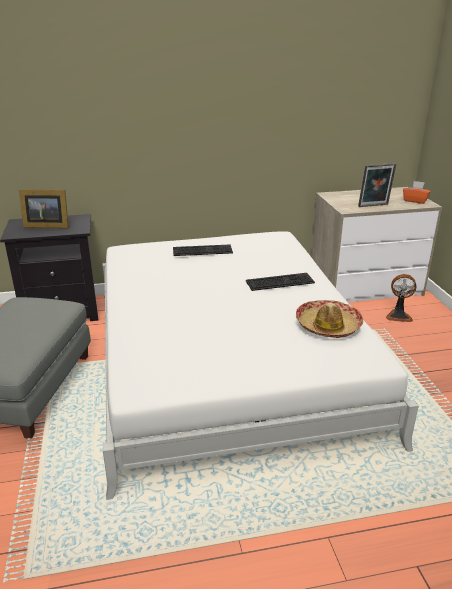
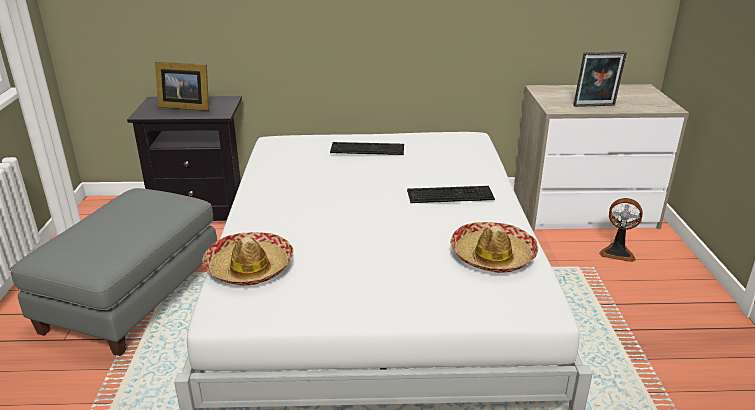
camera: 10 degrees right, 0 degrees up
orange tissue box [403,181,431,204] -> none
none -> hat [202,232,293,286]

